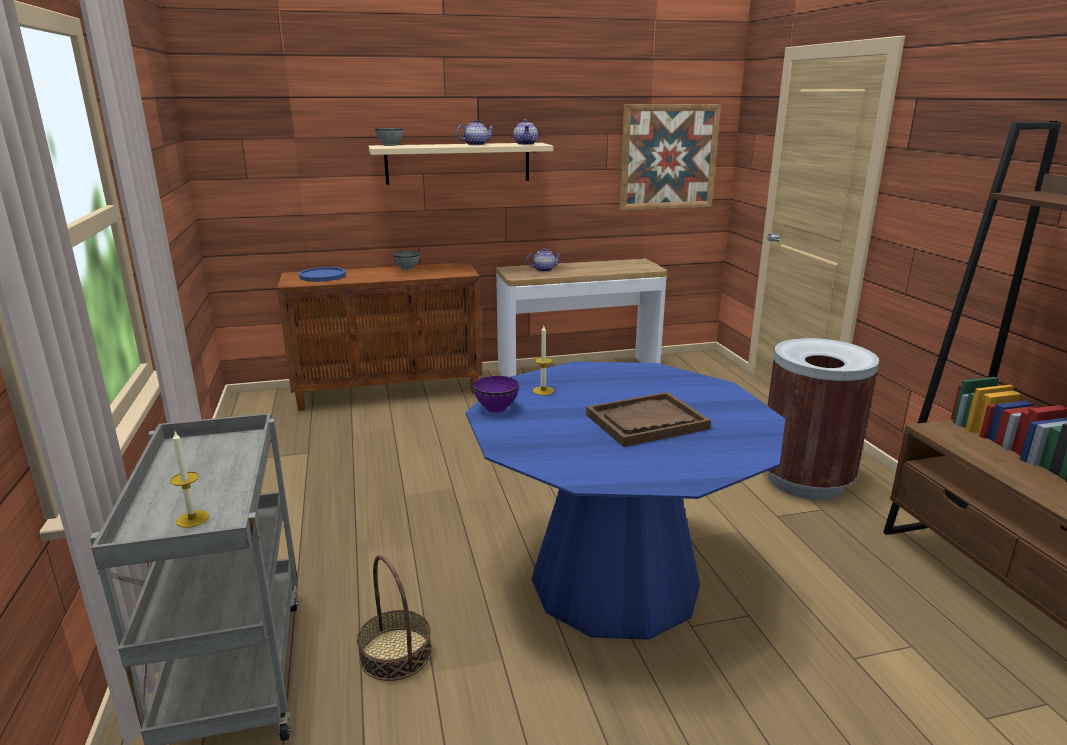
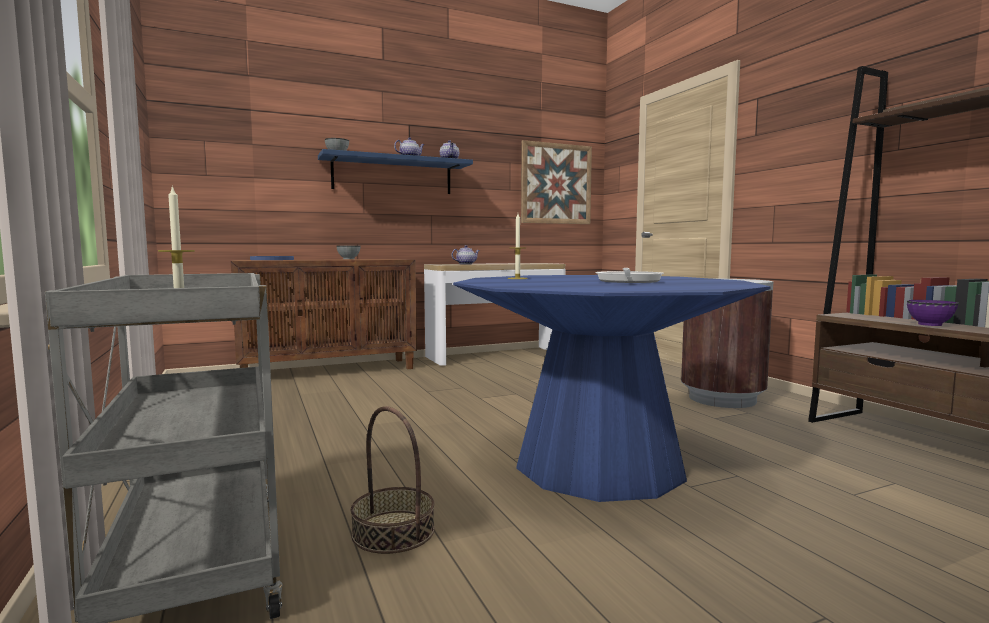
camera: 10 degrees left, 15 degrees down
beige shelf [369,143,553,185] -> blue shelf [318,149,473,194]
purple bowl [473,376,519,413] -> purple bowl moved to [907,300,958,326]
brown tray [586,392,711,447] -> frying pan [595,268,664,283]

